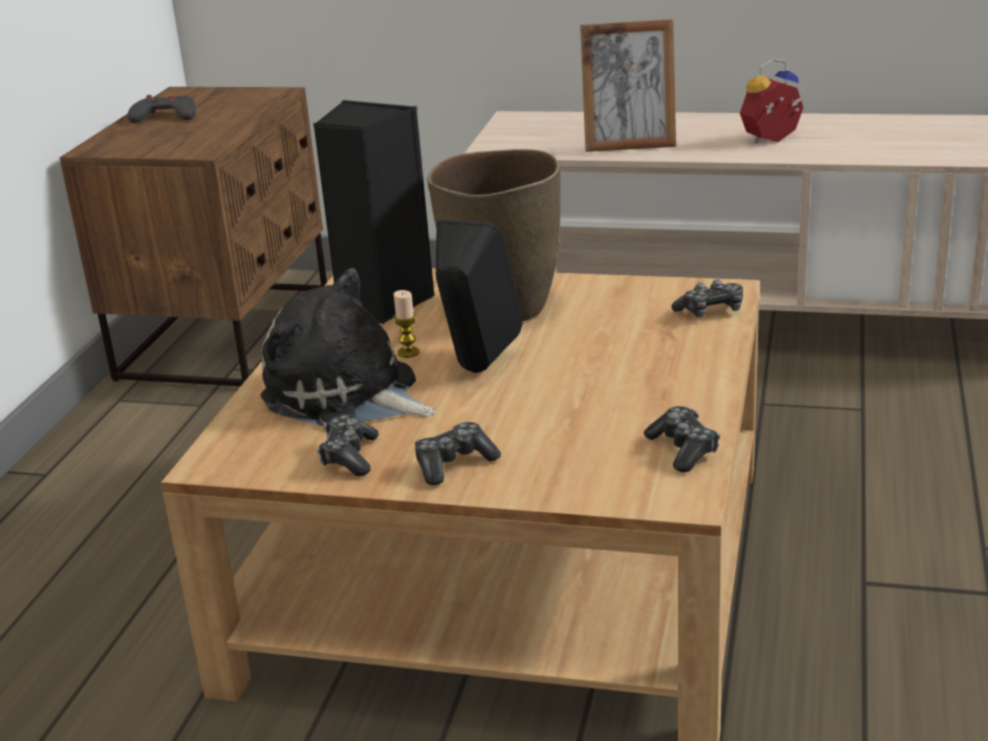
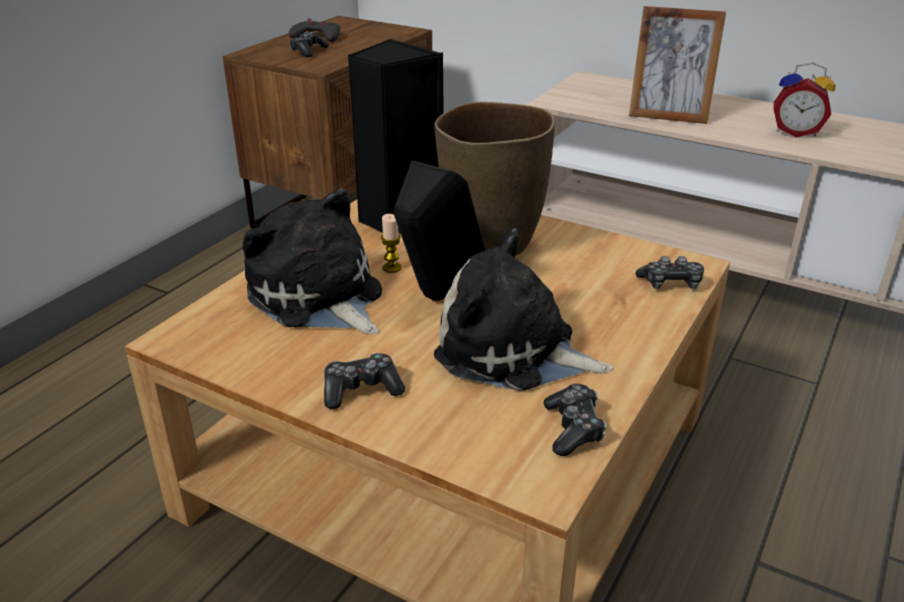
camera: 15 degrees right, 5 degrees up
game controller [317,414,379,476] -> game controller moved to [289,31,329,57]
alarm clock [740,59,803,143] -> alarm clock turned 150 degrees counterclockwise [773,62,836,137]
none -> plush toy [434,229,613,391]

